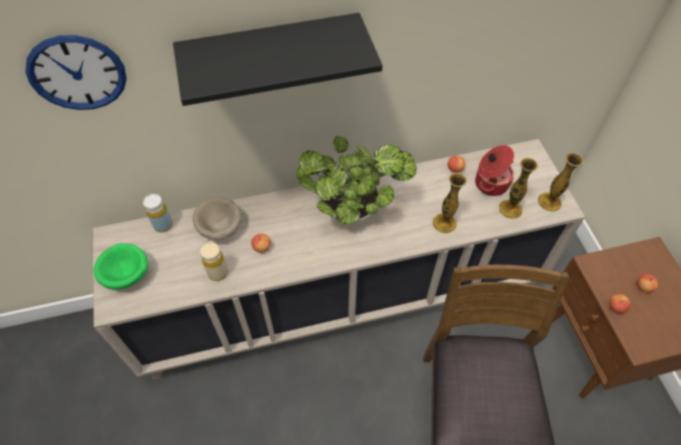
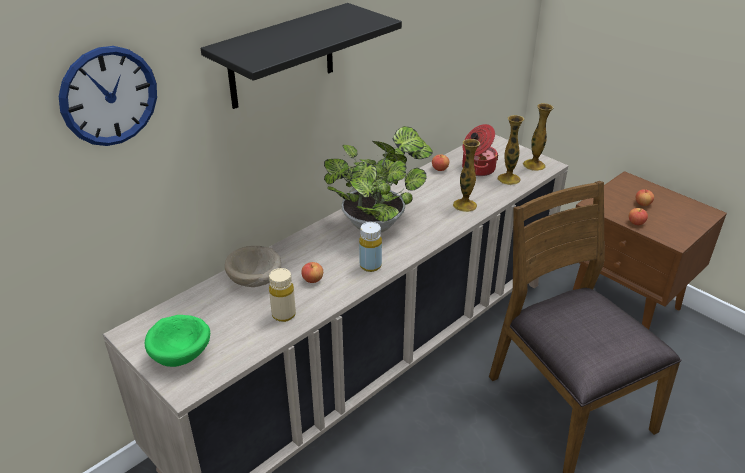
camera: 30 degrees left, 20 degrees down
yellow bottle [143,194,173,233] -> yellow bottle moved to [359,222,382,272]

